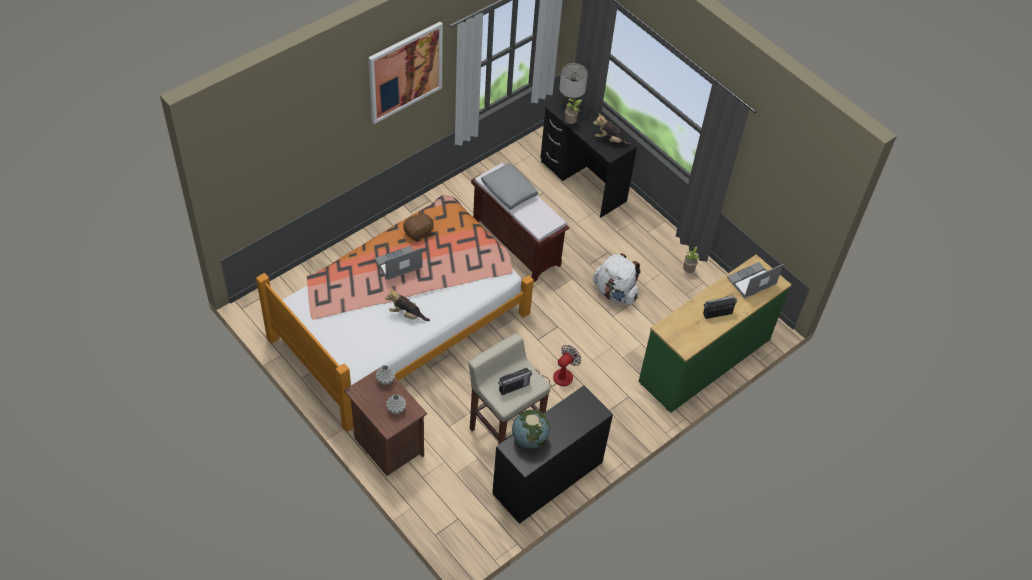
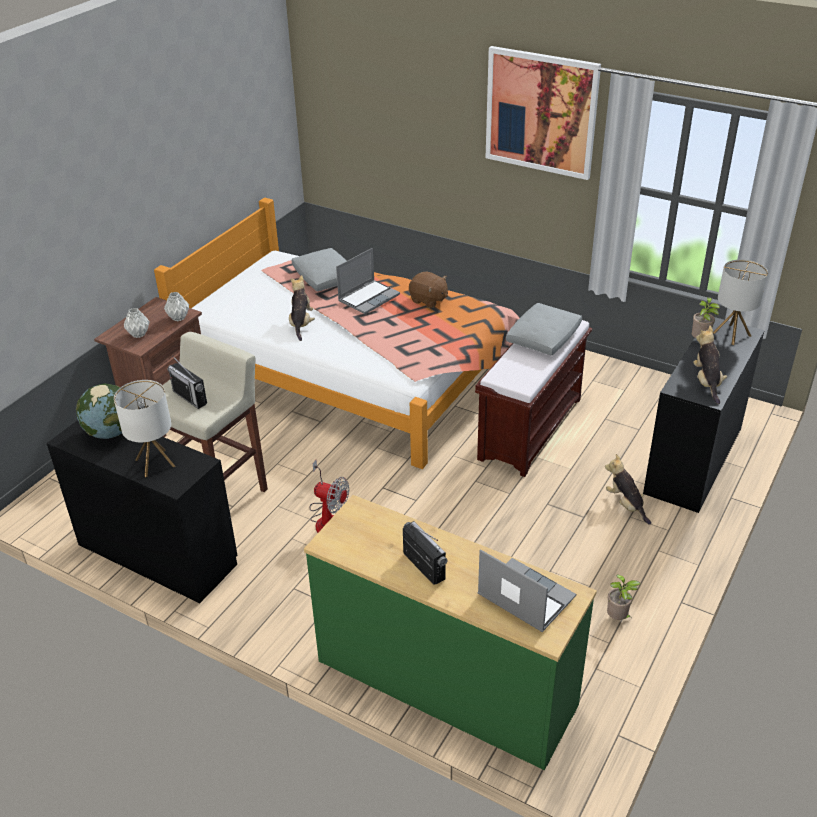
camera: 75 degrees right, 15 degrees down
laptop [375,246,423,280] -> laptop turned 90 degrees clockwise [336,248,400,314]
white backpack [593,253,641,305] -> none
none -> table lamp [114,380,175,477]
none -> grey pillow [292,248,346,291]
none -> plush toy [605,454,651,525]

